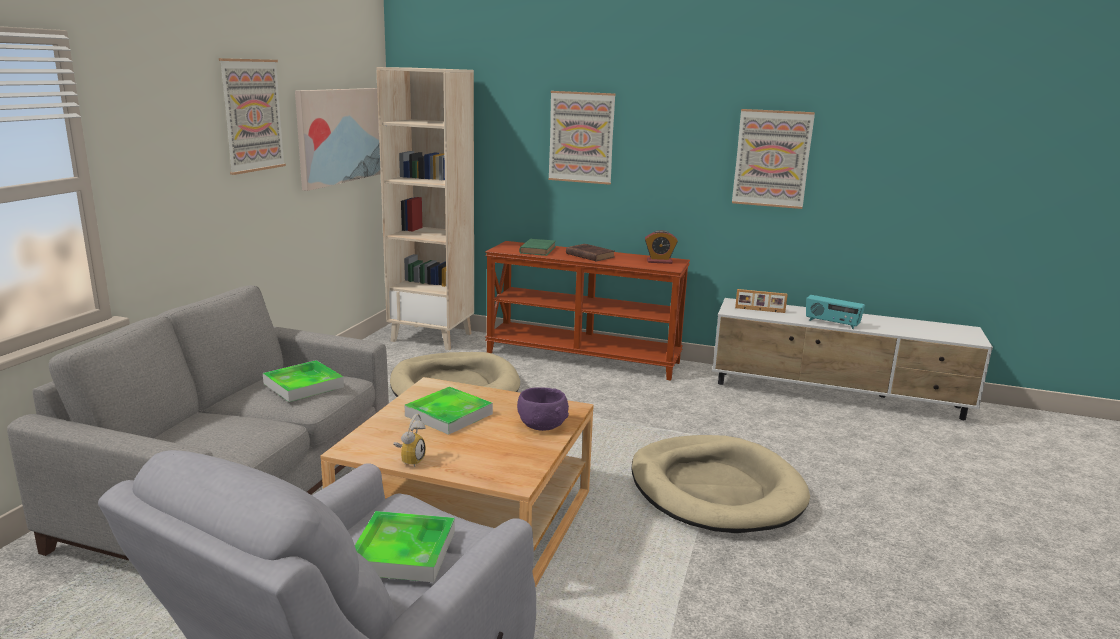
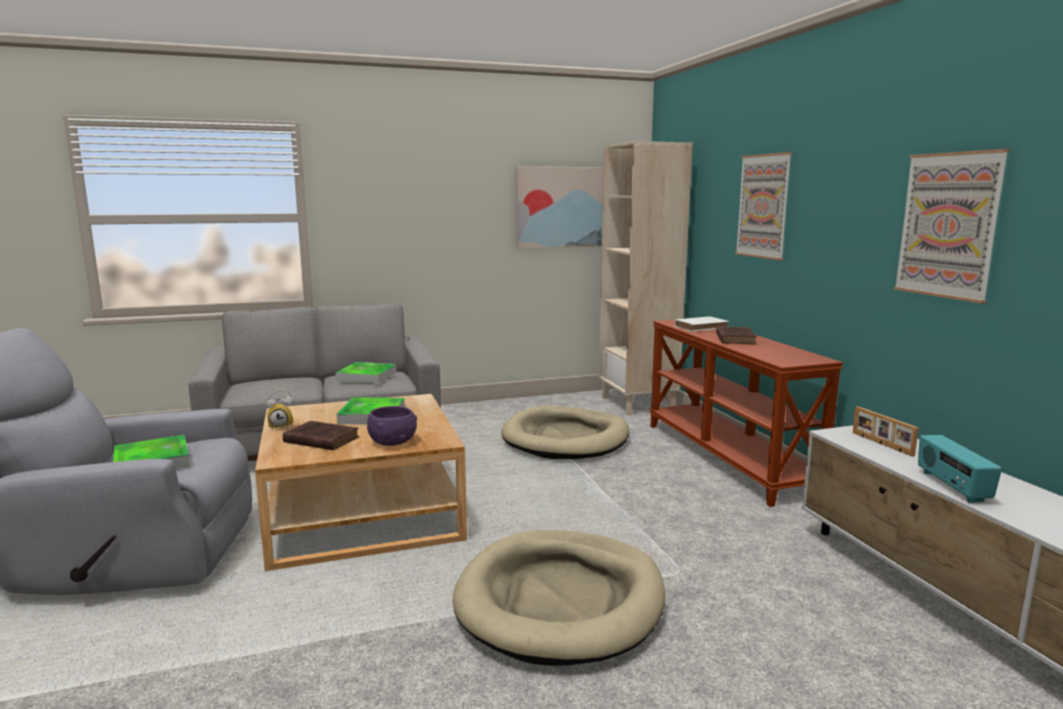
camera: 55 degrees right, 5 degrees down
picture [219,58,286,175] -> none
green book [519,239,556,256] -> white book [674,316,729,332]
alarm clock [645,230,678,264] -> none
none -> brown book [283,421,359,450]

